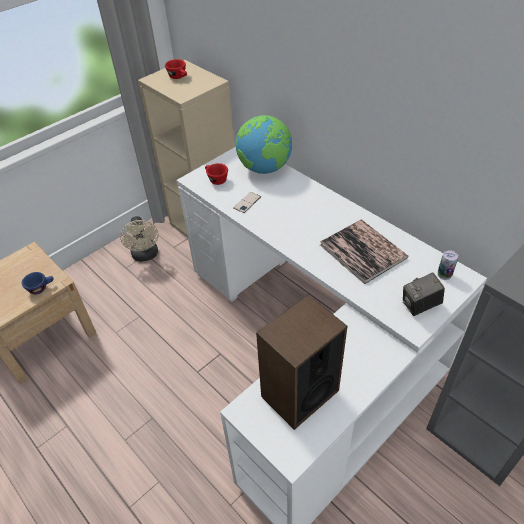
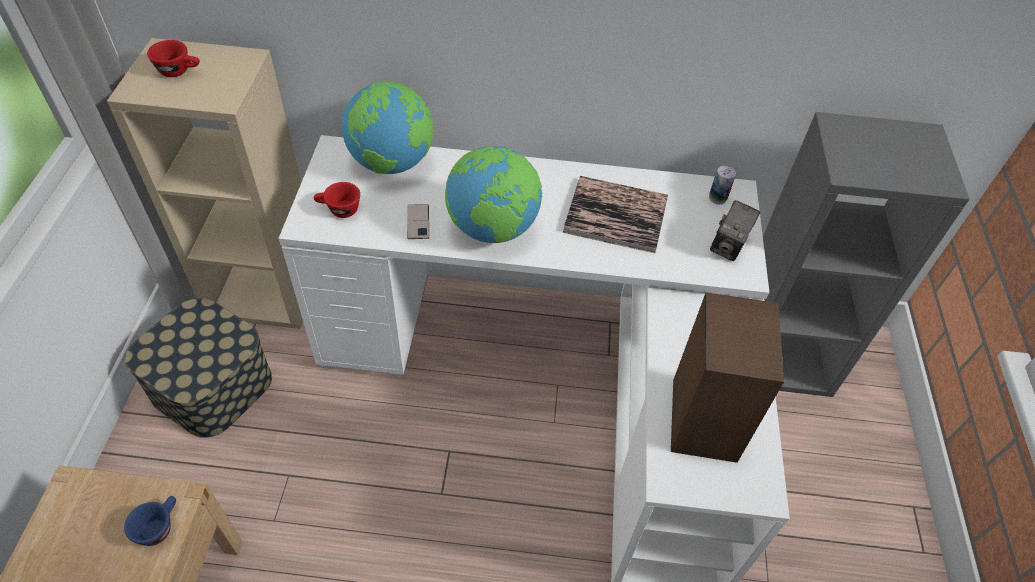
camera: 45 degrees left, 5 degrees up
beige fan [120,216,159,262] -> storage box [125,298,272,438]
none -> globe [445,146,542,243]

